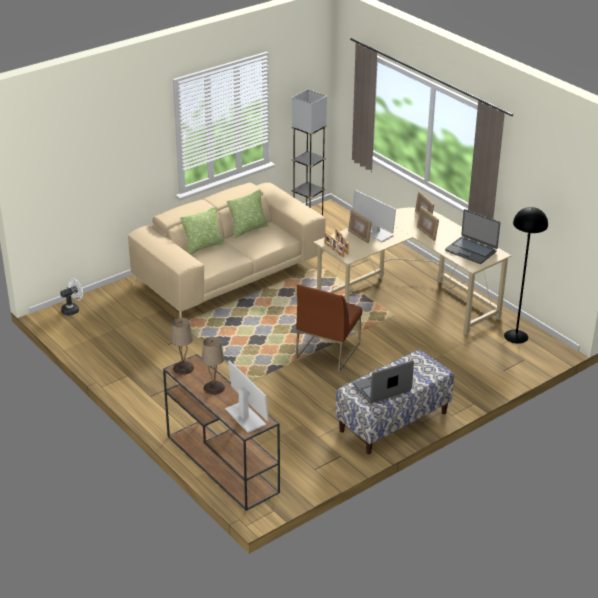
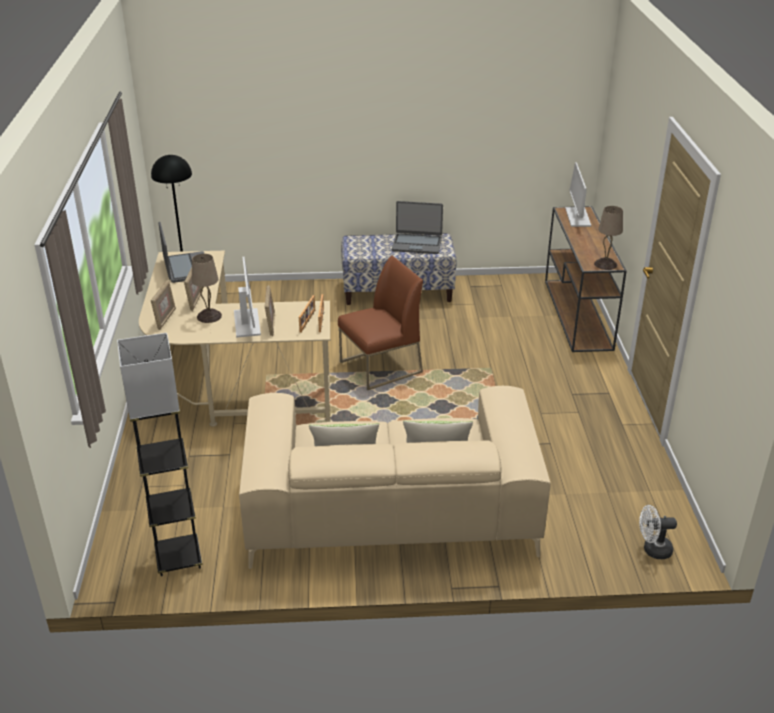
camera: 145 degrees left, 0 degrees up
beige table lamp [202,337,225,395] -> beige table lamp moved to [192,254,222,323]

